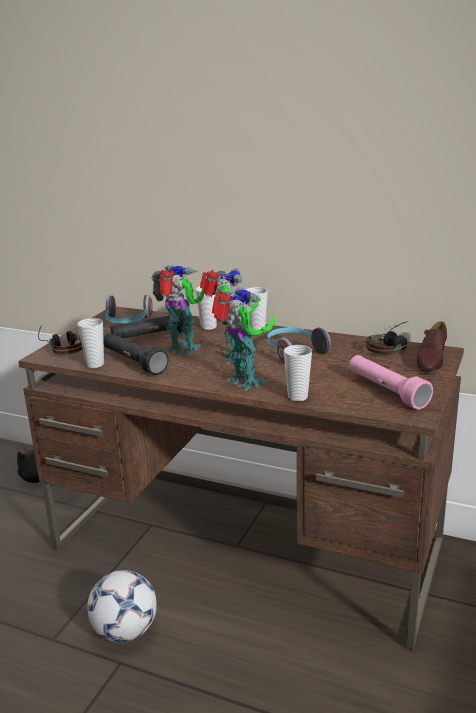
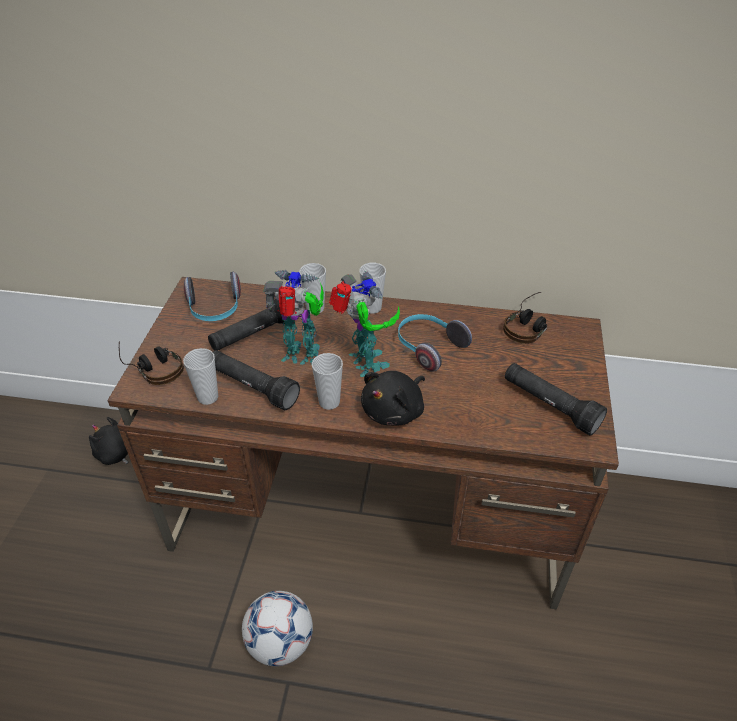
camera: 15 degrees left, 20 degrees up
toy robot [212,287,275,391] -> black plush toy [361,371,425,425]
cup [284,345,312,401] -> cup moved to [312,353,343,410]
pink flashlight [349,355,433,410] -> black flashlight [505,363,607,436]
brown shoe [417,321,447,372] -> none

